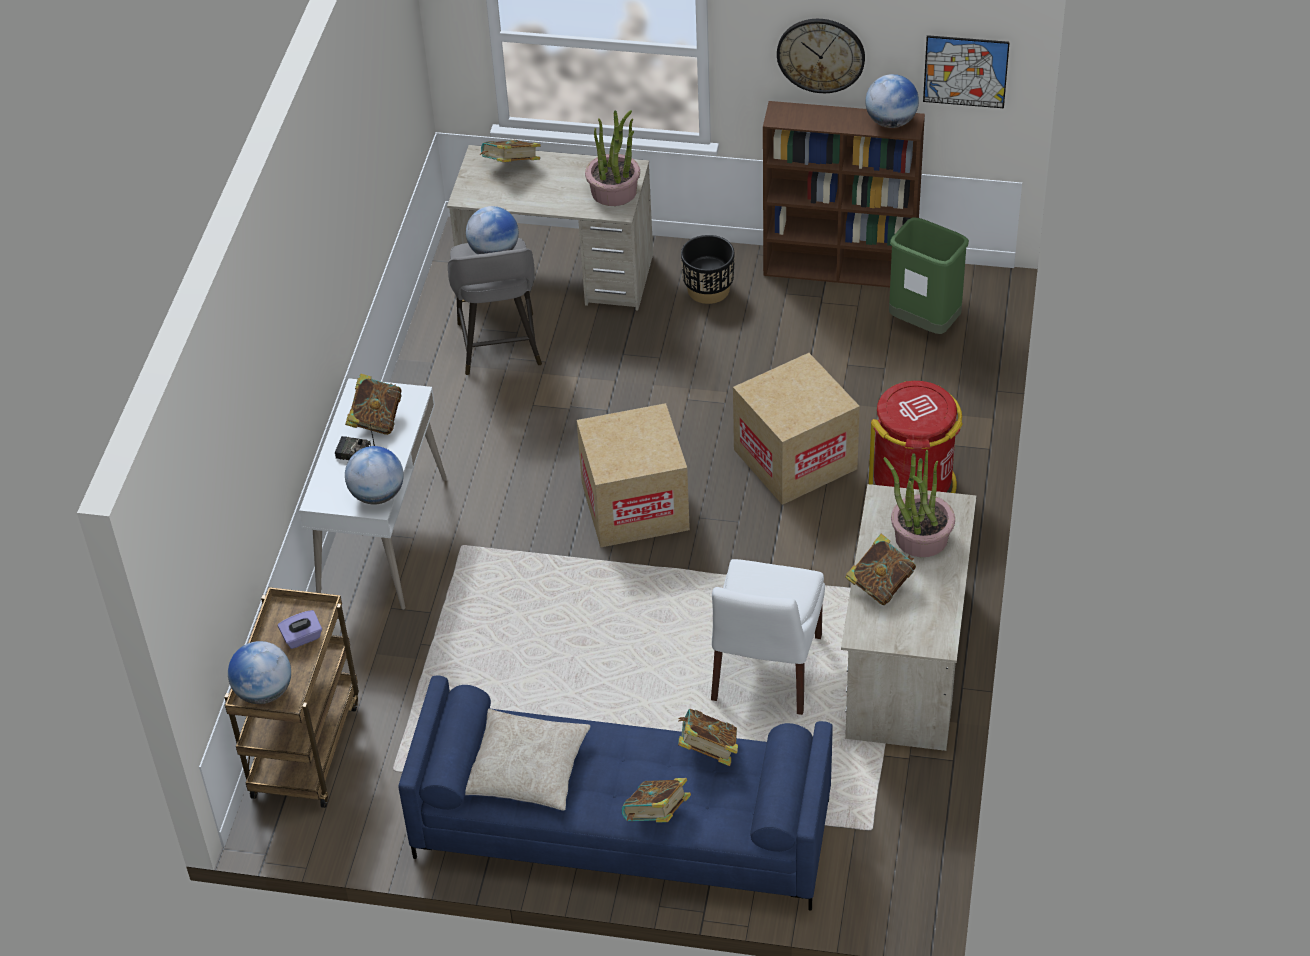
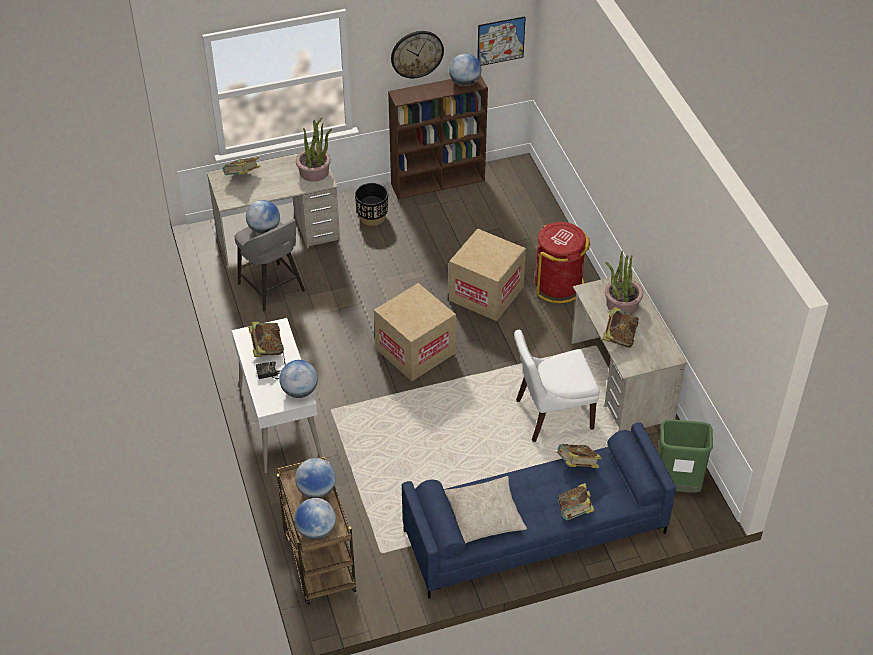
camera: 30 degrees left, 0 degrees up
purple tissue box [278,610,322,649] -> globe [295,458,336,498]
white chair [711,559,825,715] -> white chair turned 90 degrees clockwise [514,330,600,442]
green trash can [889,217,969,334] -> green trash can moved to [658,419,713,492]

